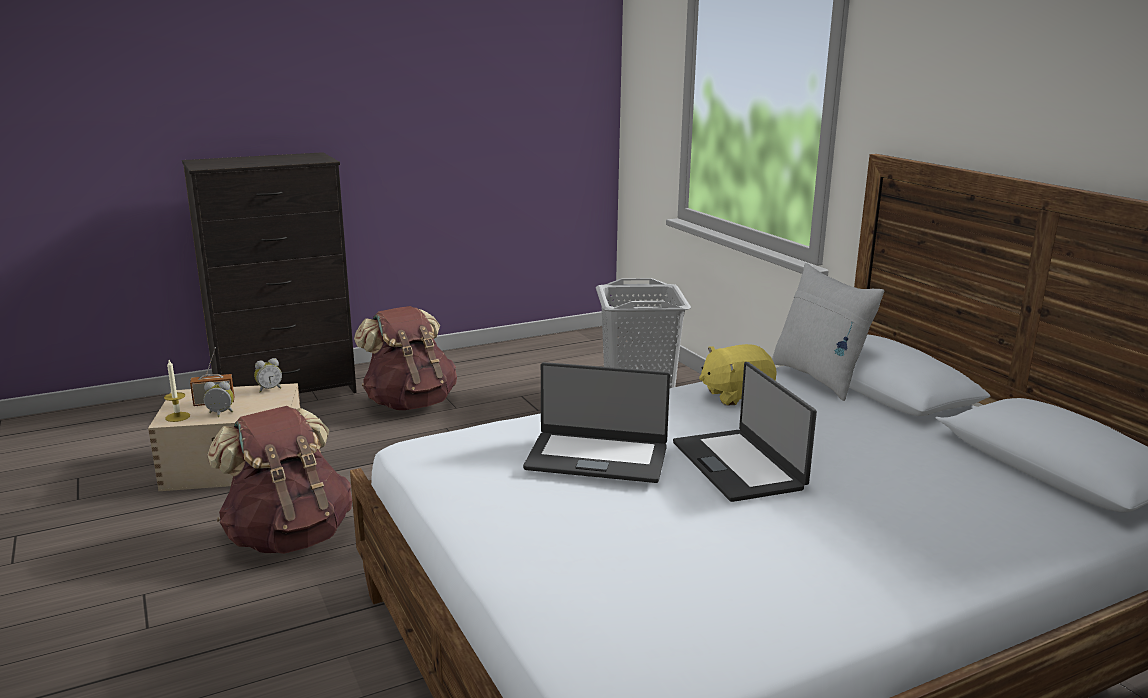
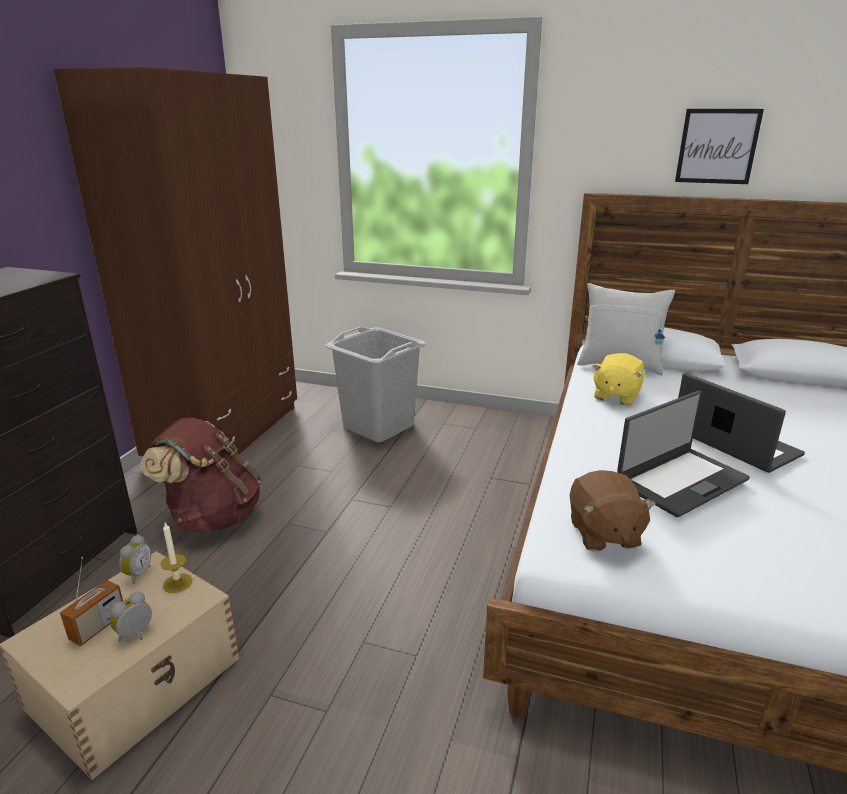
camera: 45 degrees left, 5 degrees up
candle [164,360,190,422] -> candle moved to [161,523,192,593]
brown backpack [207,406,352,554] -> none
laptop [673,362,817,502] -> laptop turned 150 degrees counterclockwise [678,373,805,473]
none -> brown wardrobe [53,67,297,456]
none -> brown plush toy [570,470,656,551]
none -> picture [675,109,764,184]

